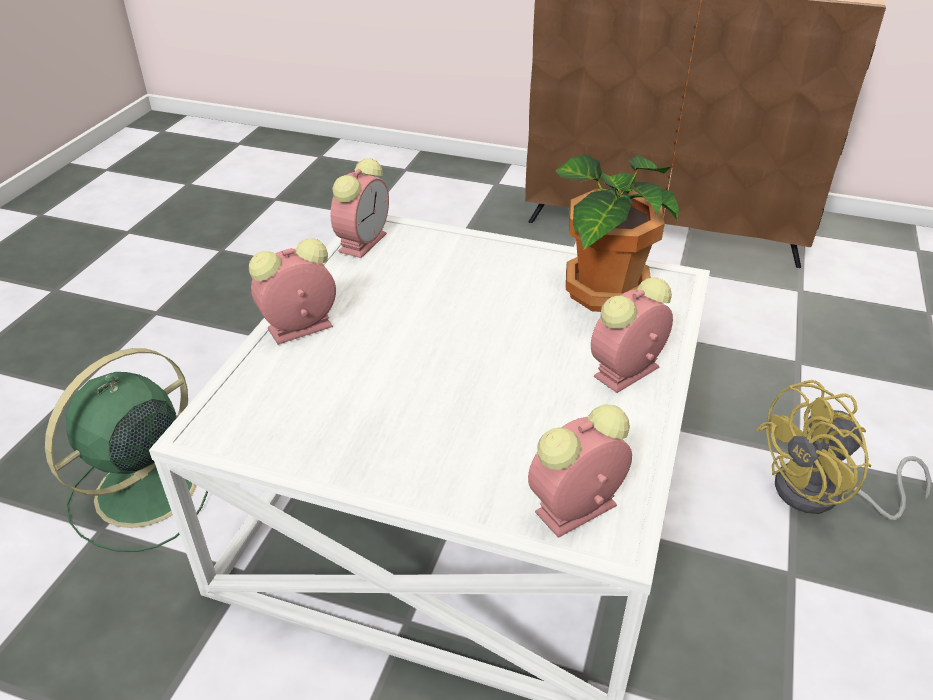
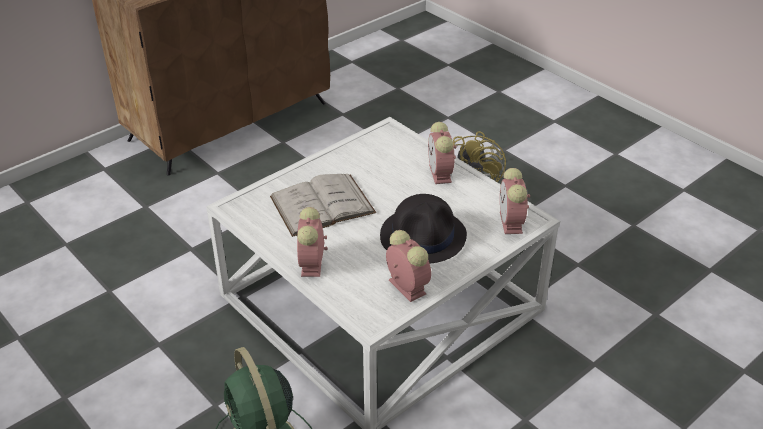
camera: 60 degrees left, 0 degrees up
alarm clock [331,158,389,258] -> alarm clock moved to [386,230,431,302]
potted plant [556,154,679,312] -> none
none -> white book [270,174,376,237]
none -> black hat [380,194,467,263]

